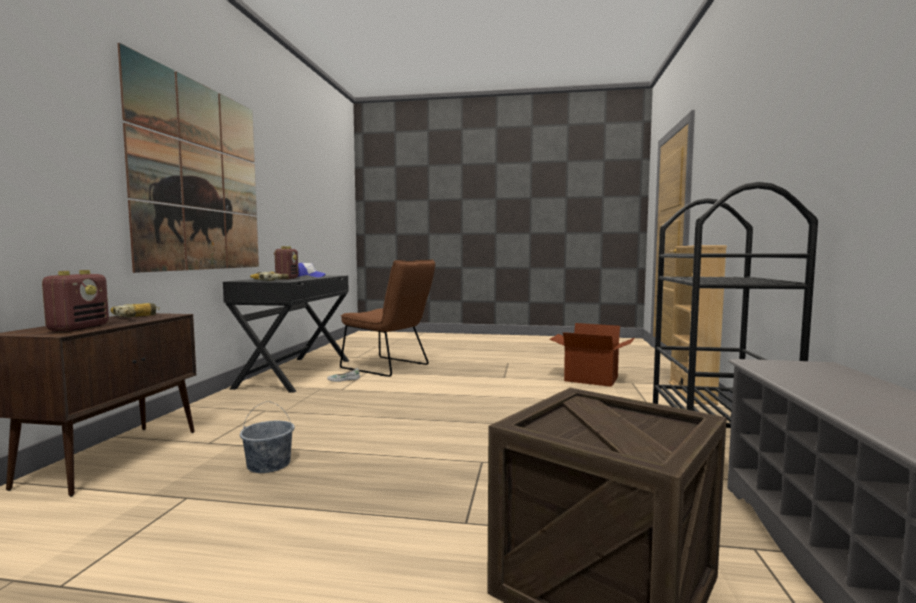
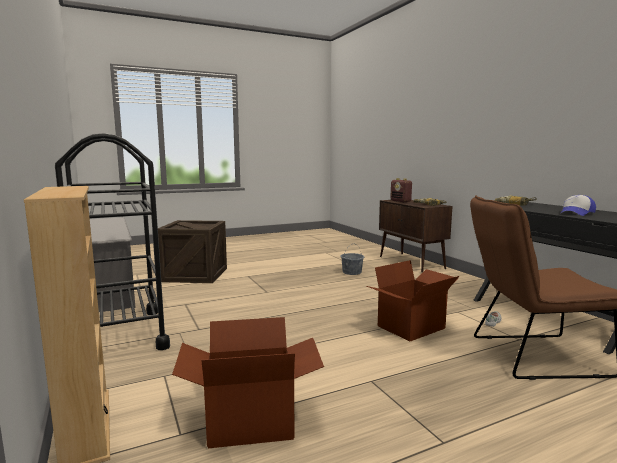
camera: 145 degrees right, 5 degrees up
picture [118,43,259,273] -> none
radio [274,246,298,280] -> none
none -> cardboard box [367,260,459,341]

